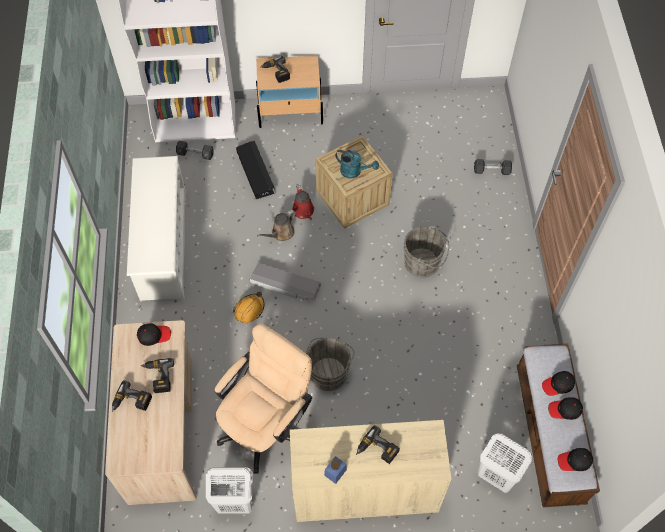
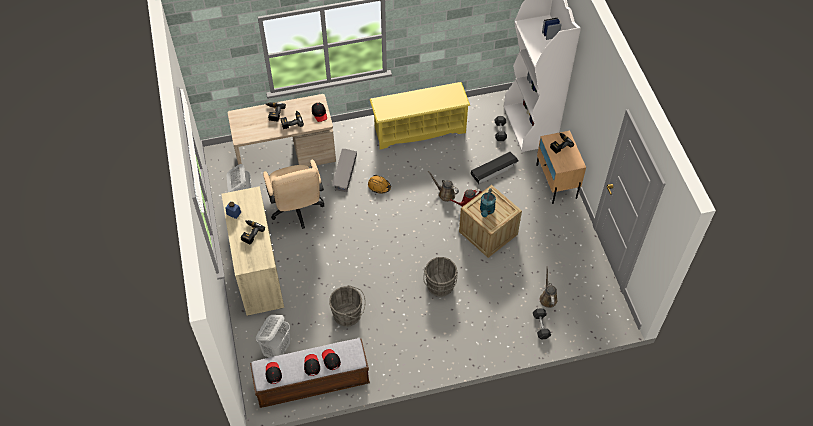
camera: 80 degrees right, 5 degrees down
white shoe rack [127,156,186,301] -> yellow shoe rack [370,82,470,150]
beige office chair [215,323,312,474] -> beige office chair turned 45 degrees clockwise [263,160,324,229]
grey storage box [250,262,321,301] -> grey storage box moved to [332,149,357,192]
grey bucket [306,338,355,391] -> grey bucket moved to [329,285,366,327]
none -> brown watering can [540,266,557,308]

